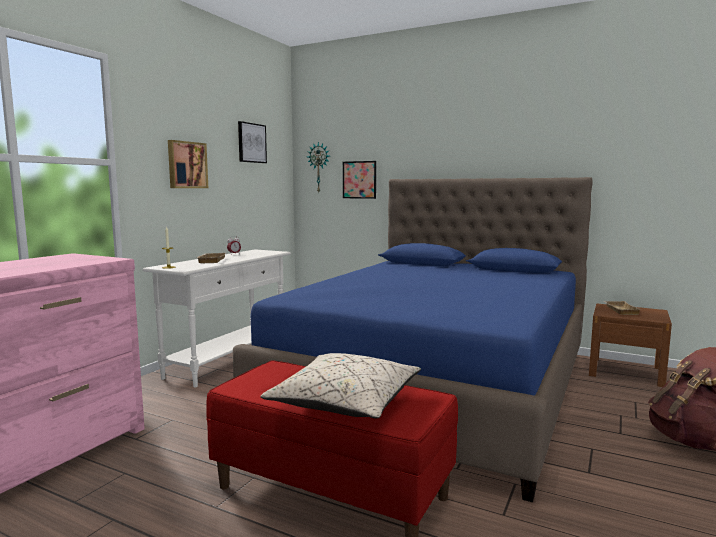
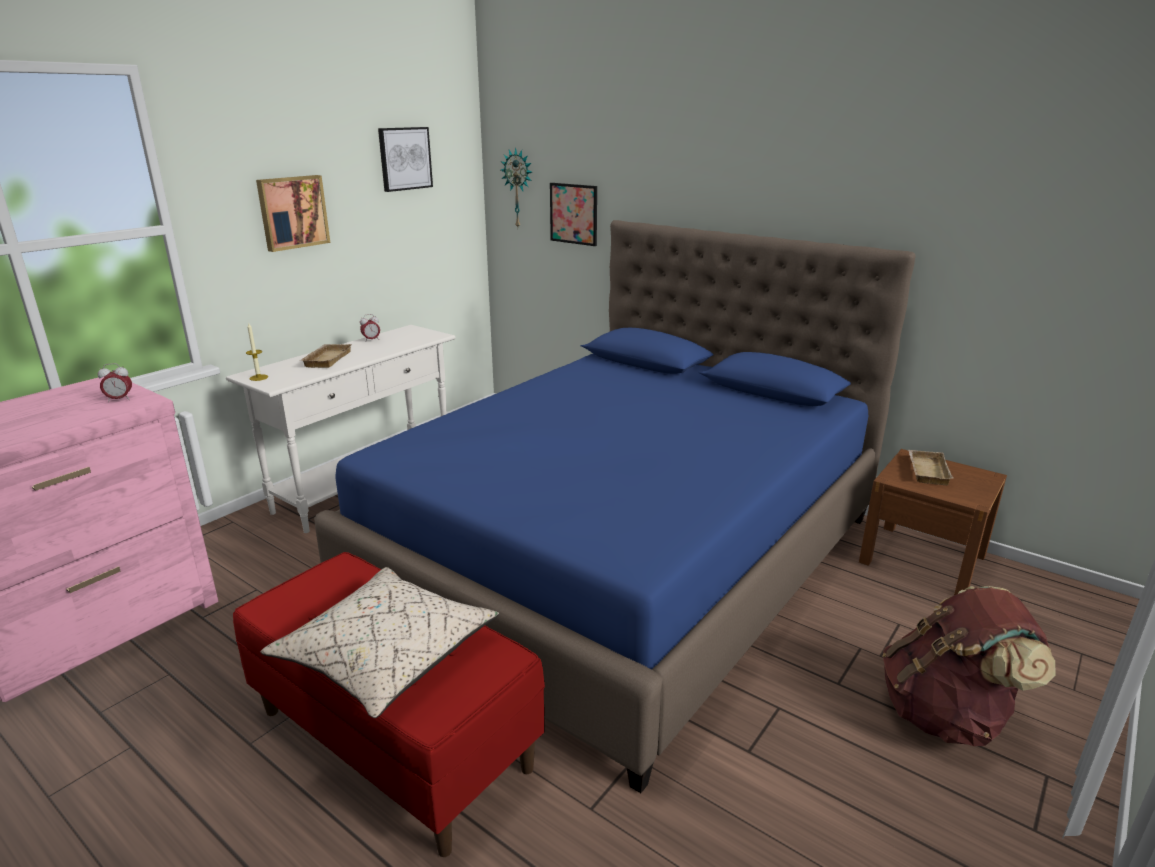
camera: 10 degrees right, 15 degrees up
none -> alarm clock [98,363,132,402]

